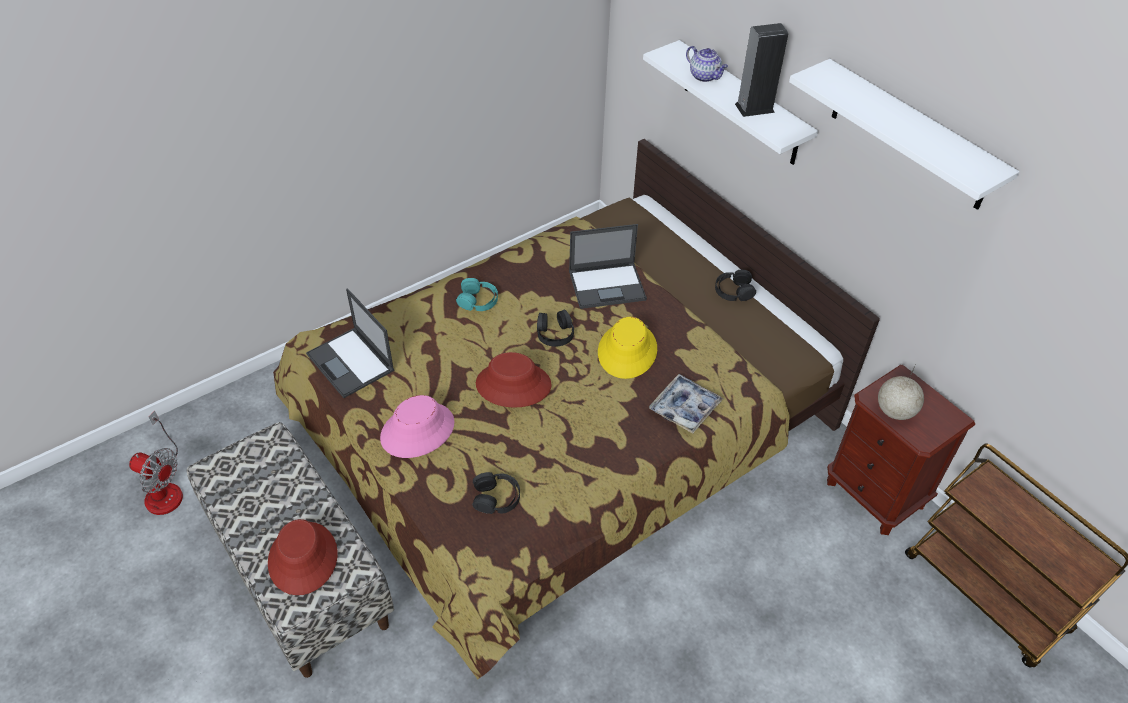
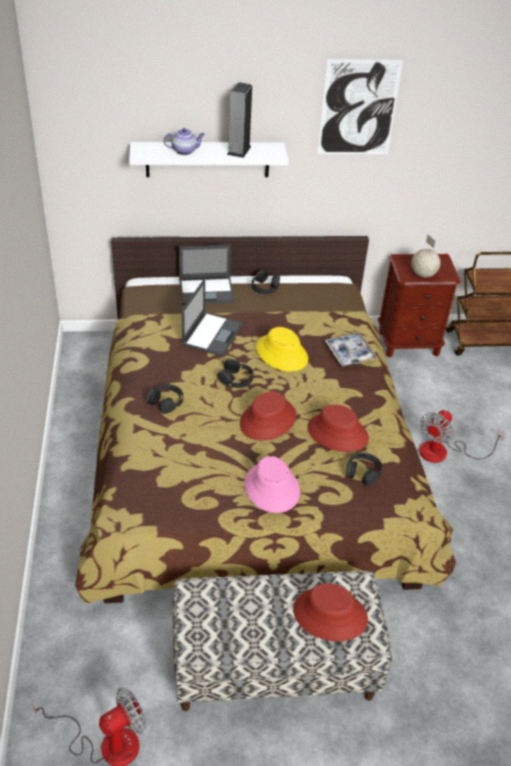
camera: 60 degrees left, 5 degrees down
laptop [306,288,395,398] -> laptop moved to [179,244,235,305]
turquoise headphones [456,278,498,311] -> black headphones [146,384,183,414]
white shelf [789,59,1020,210] -> picture [317,59,403,154]
none -> red hat [307,404,369,452]
none -> fan [419,410,505,463]

